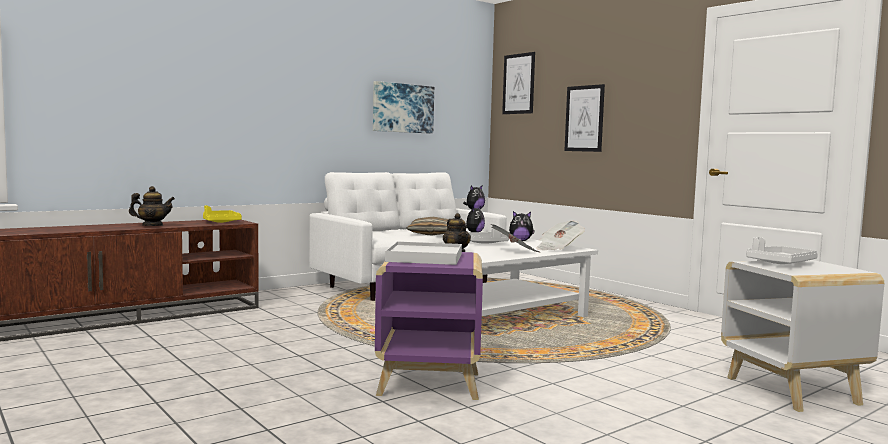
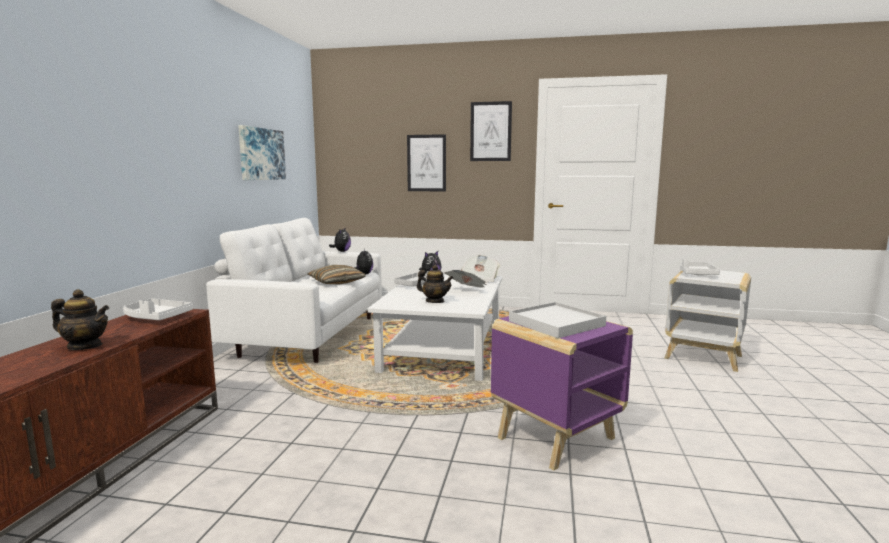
camera: 40 degrees left, 5 degrees up
teapot [129,186,175,226] -> teapot turned 60 degrees clockwise [51,289,109,350]
yellow tray [203,206,242,223] -> white tray [123,299,193,320]
picture [502,52,535,114] -> picture moved to [470,101,512,161]

